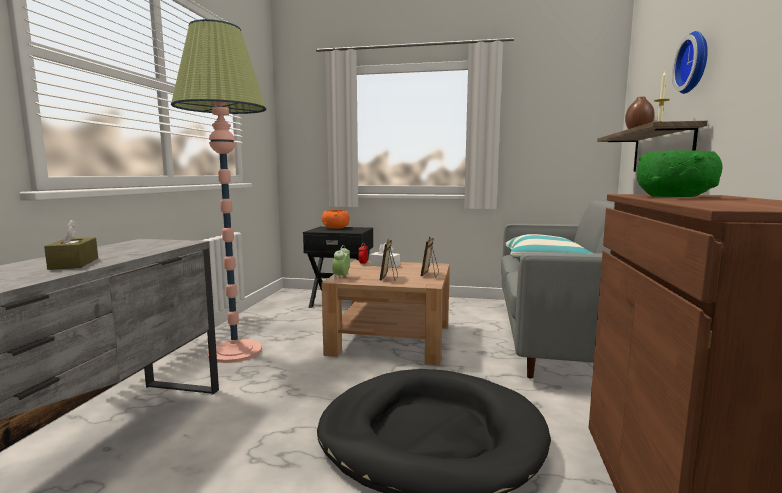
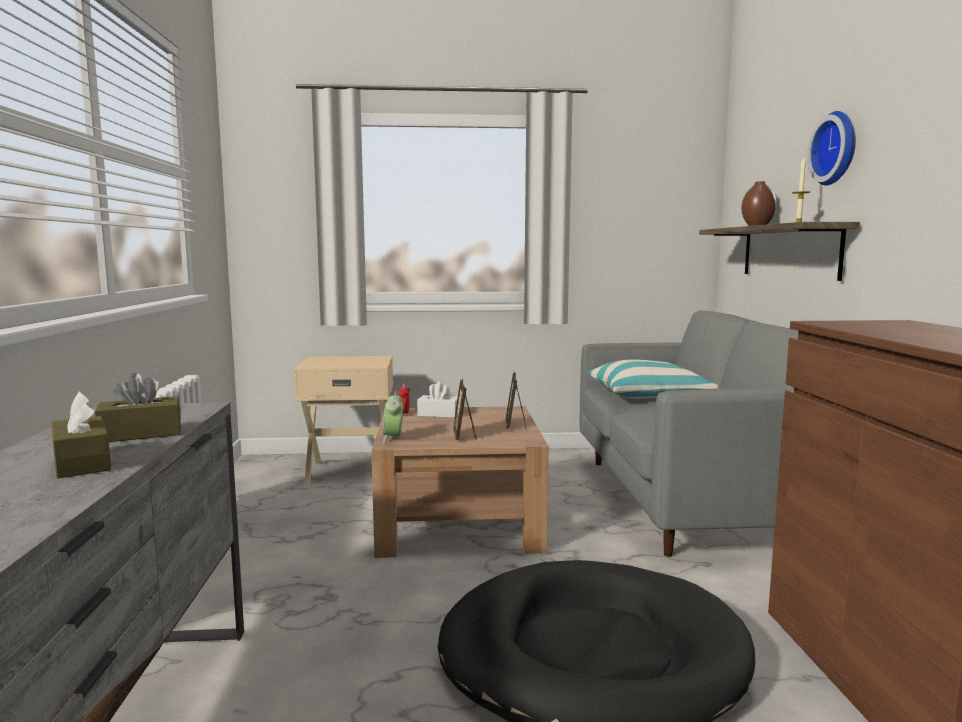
camera: 15 degrees left, 0 degrees up
floor lamp [171,19,266,363] -> none
black nightstand [303,226,373,308] -> beige nightstand [294,356,393,485]
orange bowl [322,210,350,229] -> none
green bowl [637,150,723,197] -> none
none -> brown tissue box [94,373,181,442]

